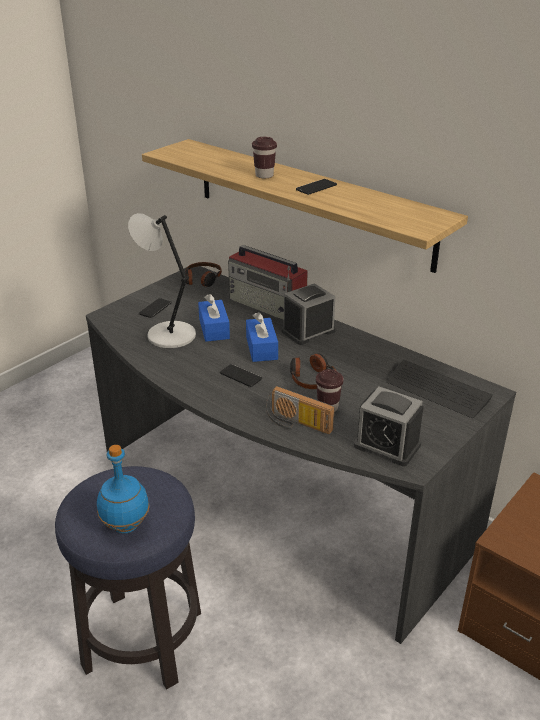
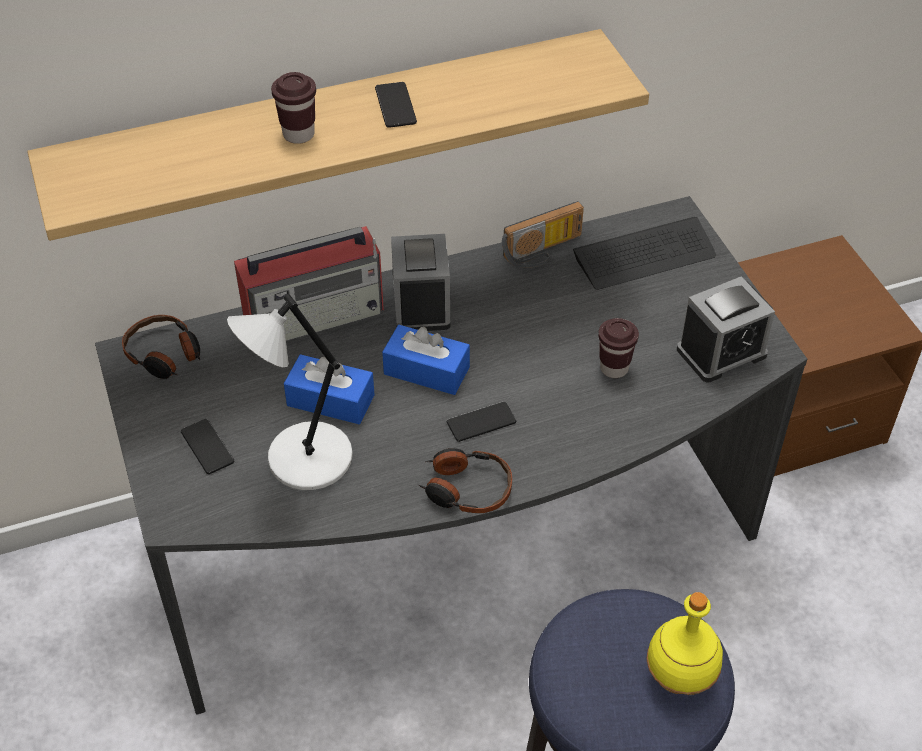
camera: 60 degrees left, 15 degrees up
blue bottle [97,445,150,534] -> yellow bottle [646,592,723,695]
radio [266,386,335,434] -> radio moved to [502,201,584,268]
headphones [290,353,336,389] -> headphones moved to [419,448,512,513]

